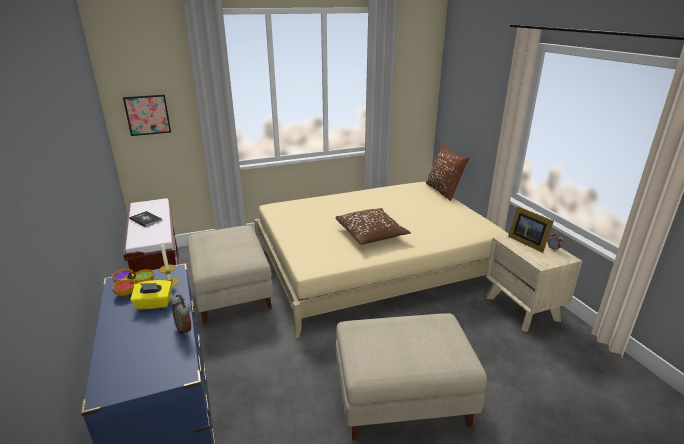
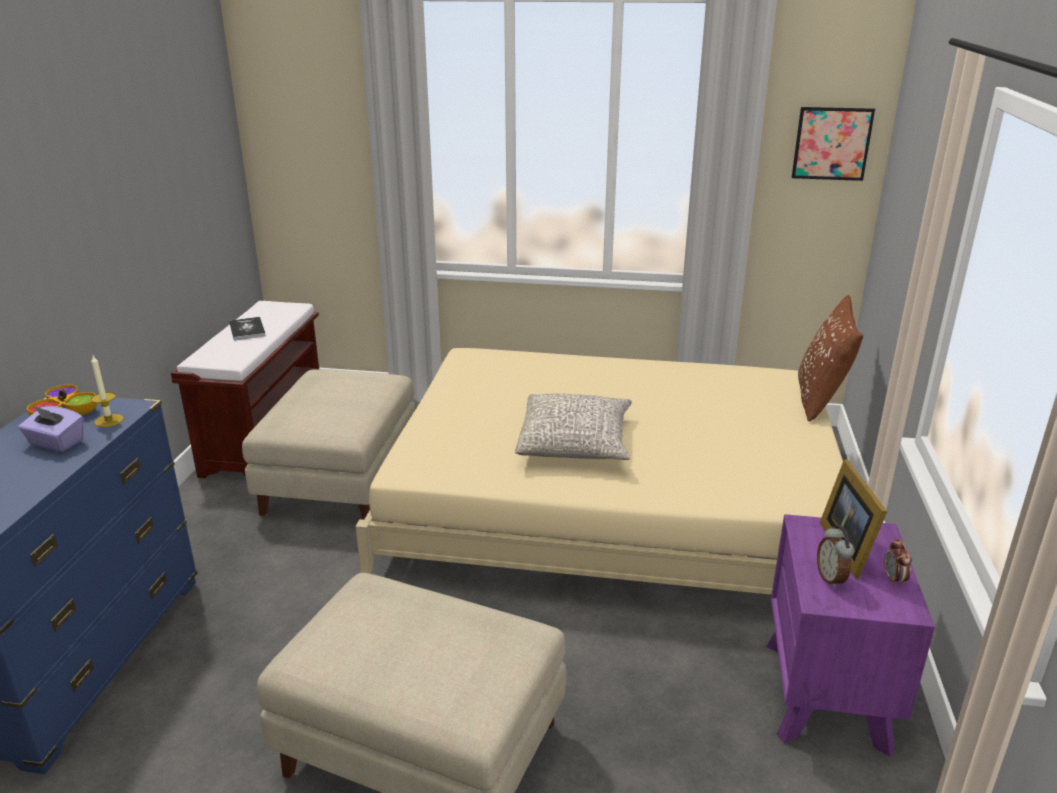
camera: 30 degrees right, 0 degrees up
picture [123,95,171,136] -> picture moved to [791,107,875,181]
yellow tissue box [130,280,172,310] -> purple tissue box [18,406,84,452]
alarm clock [171,294,191,335] -> alarm clock moved to [817,526,855,588]
brown pillow [336,208,411,245] -> grey pillow [515,394,632,460]
beige nightstand [486,234,583,332] -> purple nightstand [766,514,935,757]

